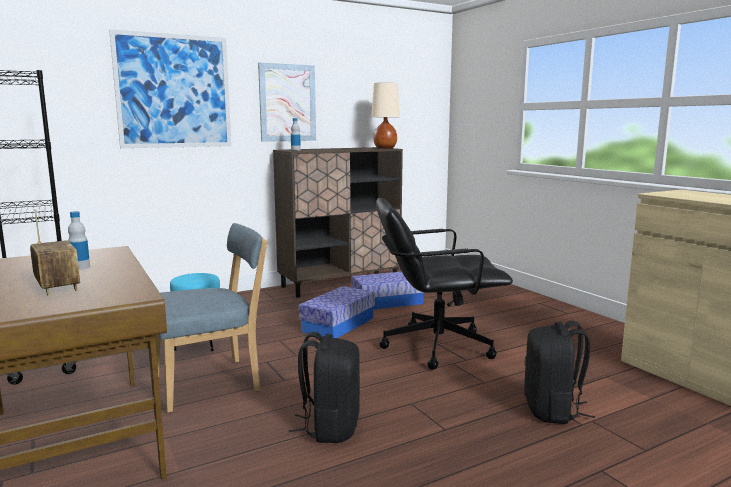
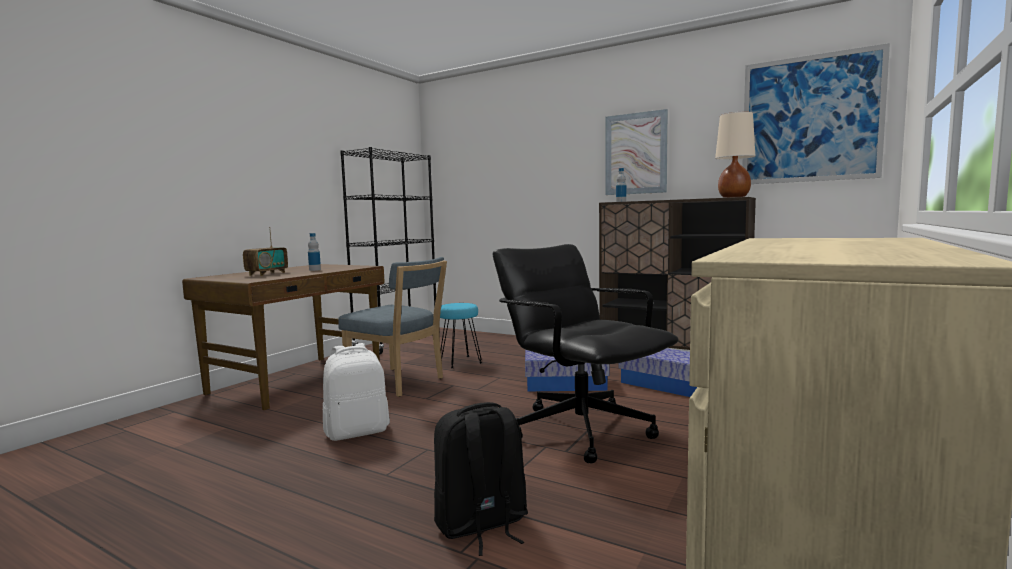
camera: 60 degrees right, 5 degrees down
picture [109,29,231,148] -> picture moved to [742,43,890,184]
black backpack [289,332,360,443] -> white backpack [323,343,390,441]

